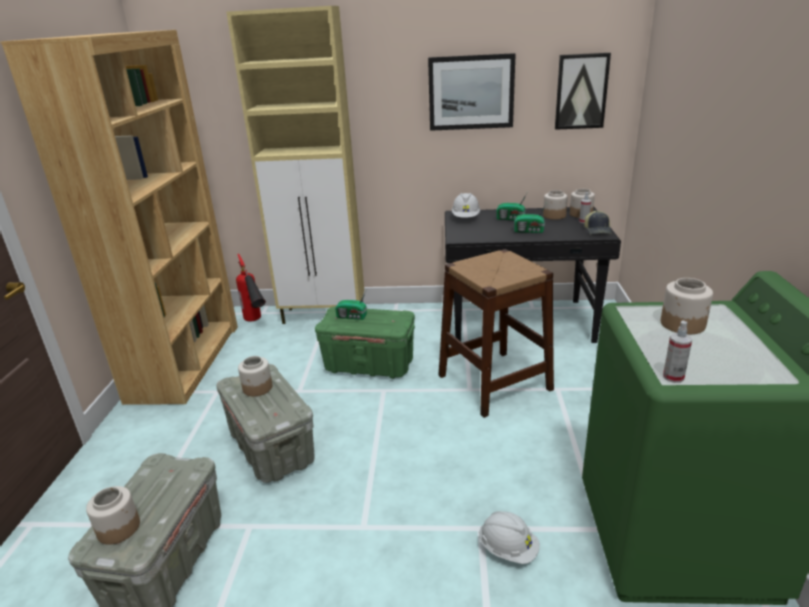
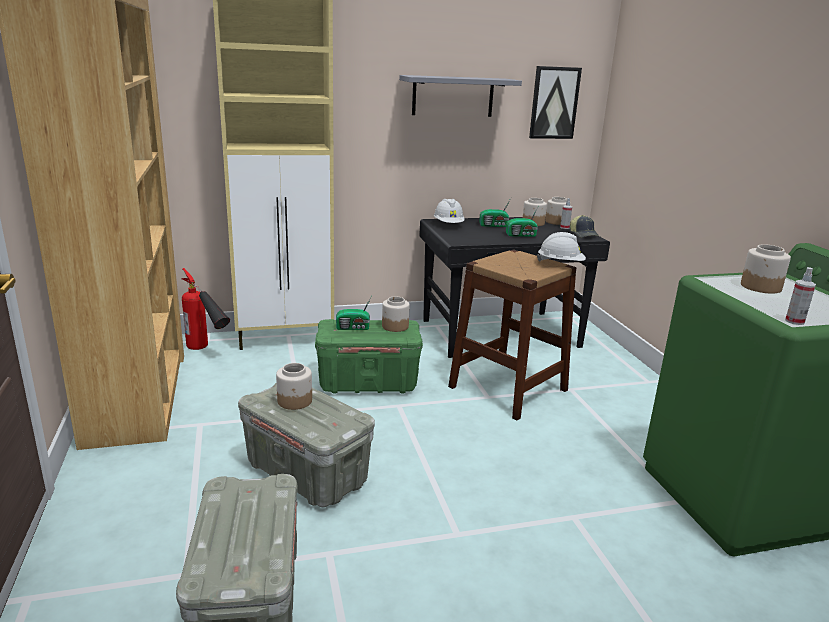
camera: 20 degrees left, 5 degrees down
jar [86,486,140,545] -> jar moved to [382,297,410,332]
picture [428,53,516,131] -> grey shelf [399,75,522,117]
white hard hat [479,511,540,564] -> white hard hat moved to [537,232,586,262]

